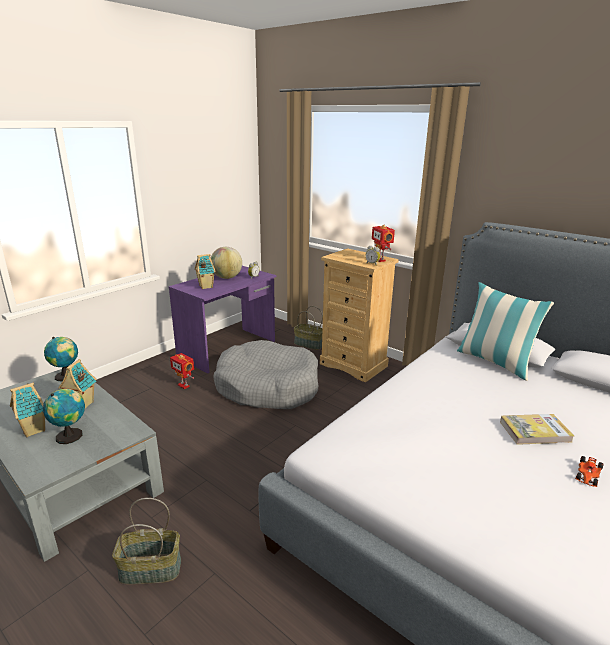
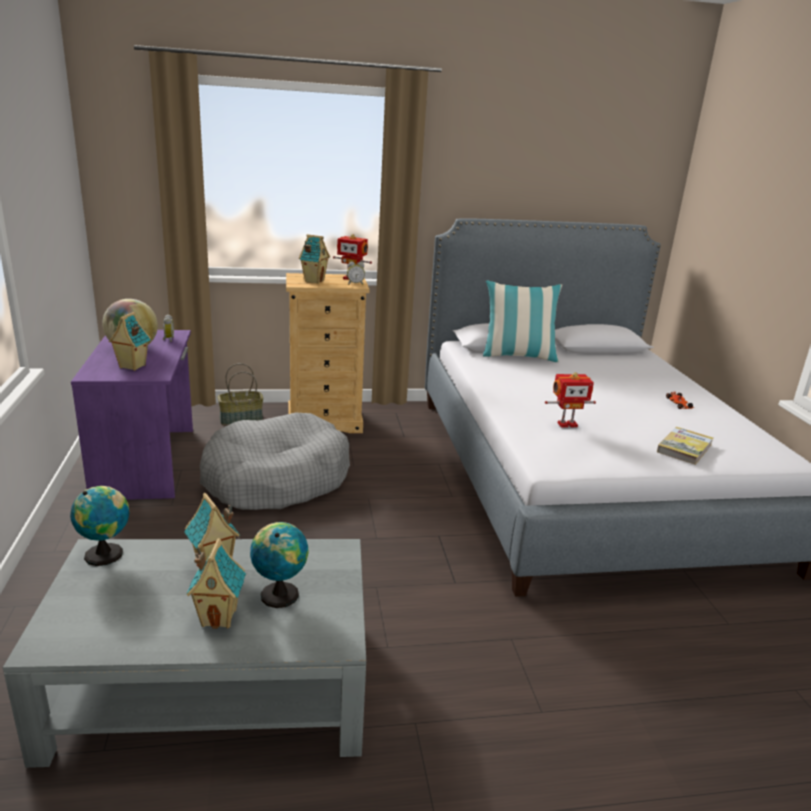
camera: 50 degrees left, 0 degrees up
basket [112,498,181,584] -> none
toy robot [170,353,194,389] -> toy robot moved to [545,372,596,428]
book [500,414,574,445] -> book moved to [657,427,713,465]
none -> toy house [299,234,330,284]

